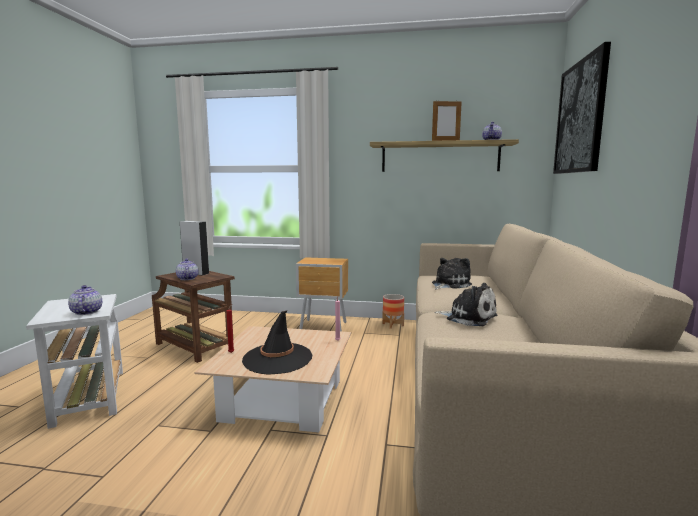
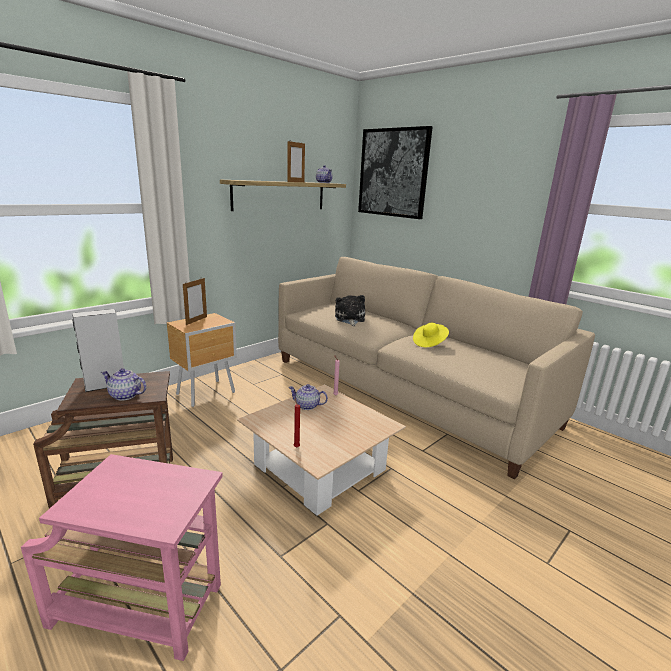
camera: 55 degrees left, 10 degrees up
white side table [26,294,123,429] -> pink side table [21,454,223,661]
teapot [68,285,102,315] -> teapot moved to [288,384,328,410]
black hat [242,310,312,375] -> none
planter [382,294,404,329] -> none
plush toy [434,283,497,326] -> yellow hat [413,323,449,347]
none -> picture frame [183,278,207,325]

